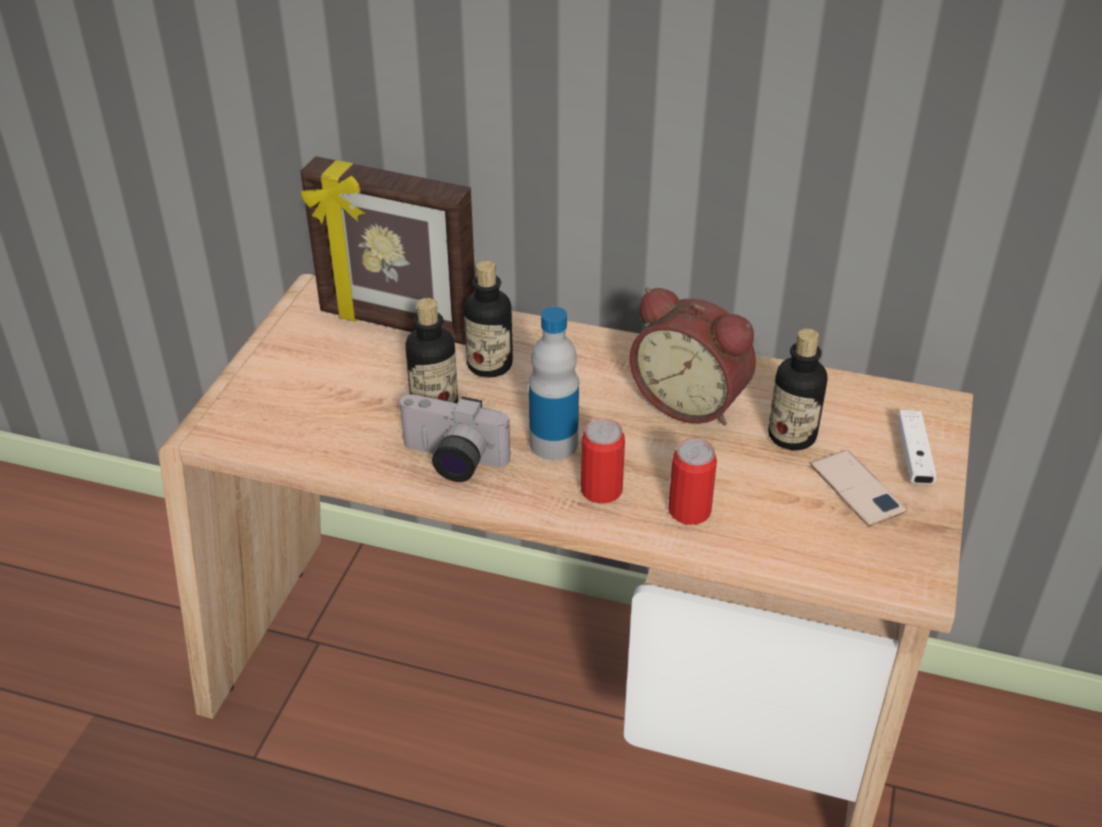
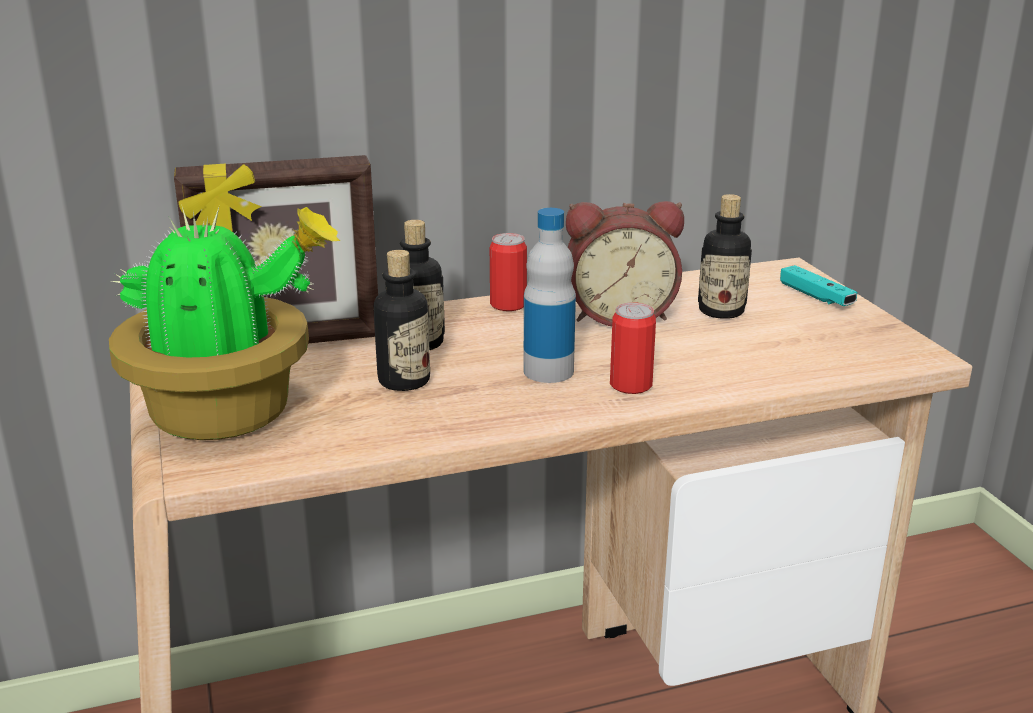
camera: 35 degrees left, 15 degrees down
camera [397,394,510,482] -> none
can [668,438,717,525] -> can moved to [490,233,527,311]
phone [811,450,907,526] -> none
white game controller [897,410,936,485] -> turquoise game controller [780,265,857,306]
none -> potted plant [109,207,340,440]

